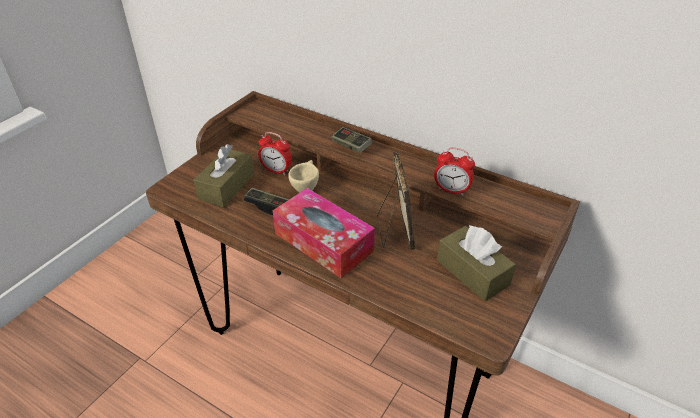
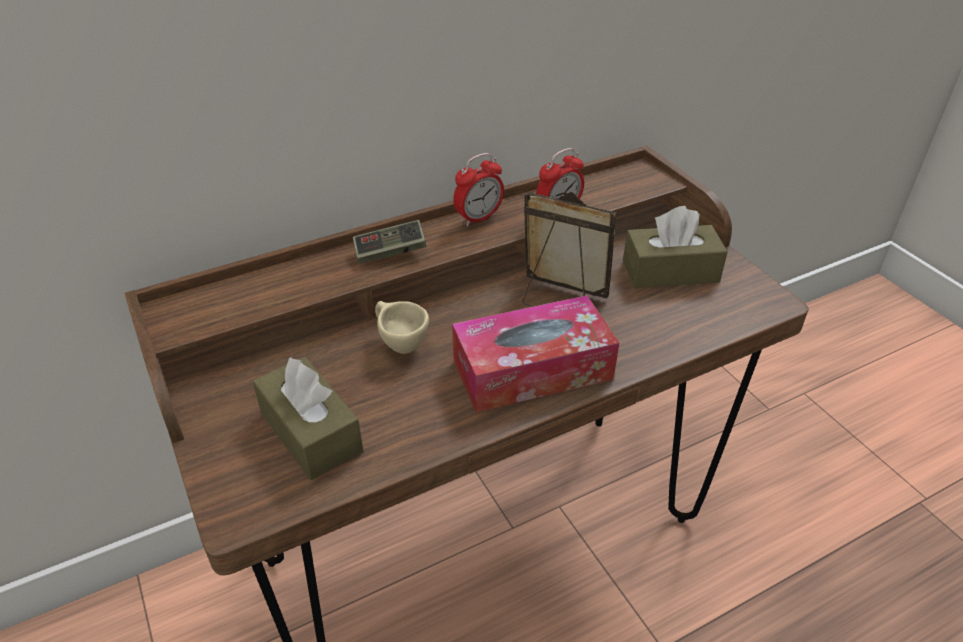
camera: 60 degrees left, 0 degrees up
game controller [244,188,289,215] -> none
alarm clock [258,132,292,175] -> alarm clock moved to [453,153,504,226]

